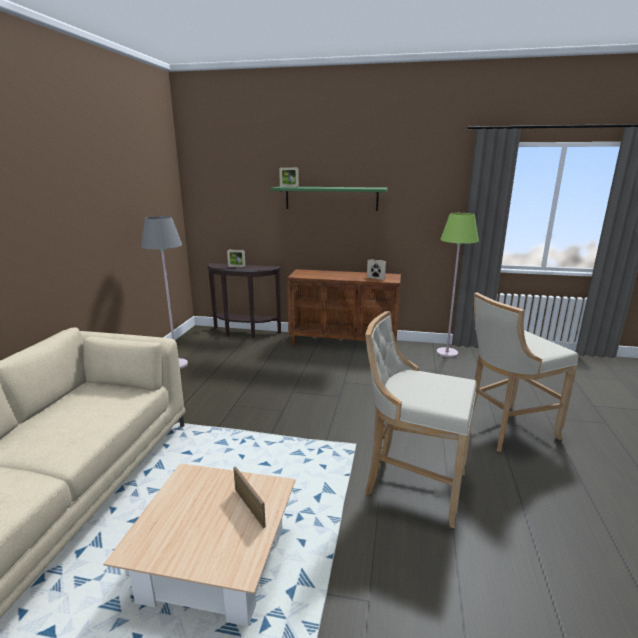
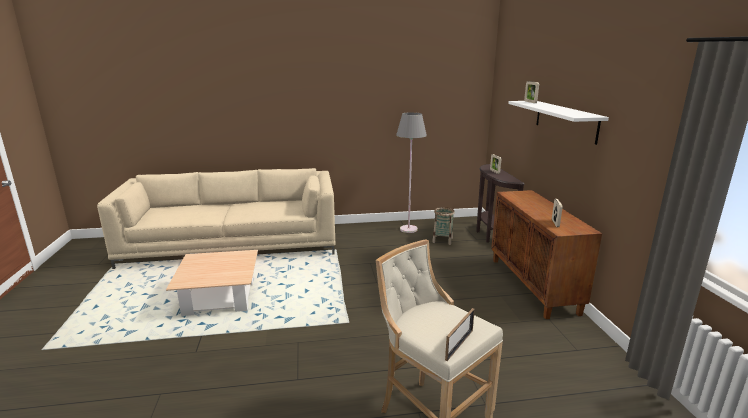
camera: 70 degrees right, 0 degrees up
picture frame [233,467,266,528] -> picture frame moved to [445,308,475,361]
green shelf [270,186,388,211] -> white shelf [508,101,609,145]
beige stool [365,311,477,529] -> none
green floor lamp [436,213,479,358] -> none
none -> basket [432,207,455,245]

